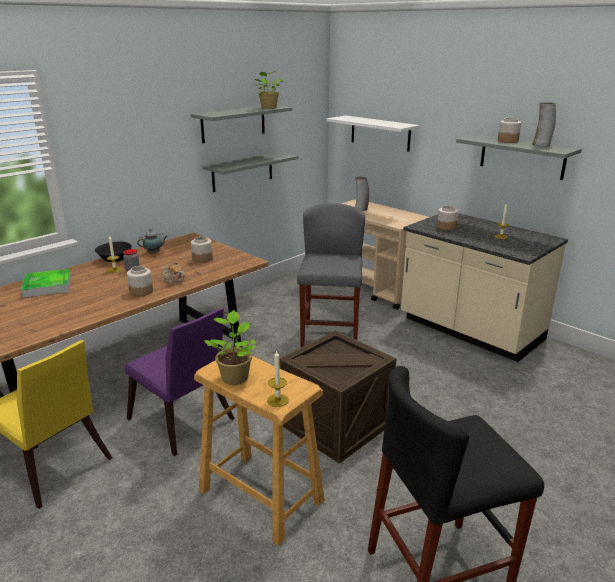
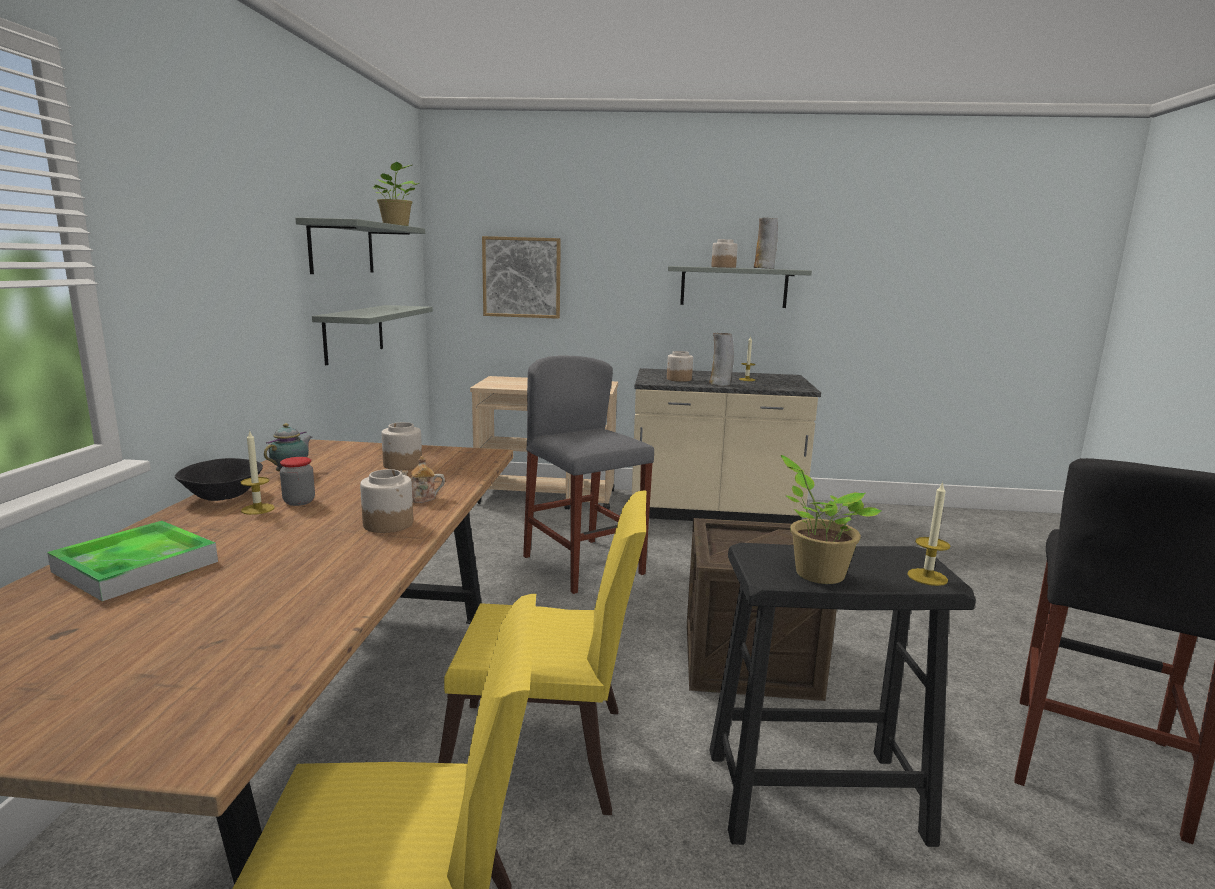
camera: 40 degrees left, 10 degrees down
purple chair [125,308,235,456] -> yellow chair [438,490,646,815]
beige stool [194,356,325,545] -> black stool [709,543,976,847]
white shelf [326,116,420,152] -> picture [482,236,561,319]
vase [355,177,369,211] -> vase moved to [709,333,734,386]

